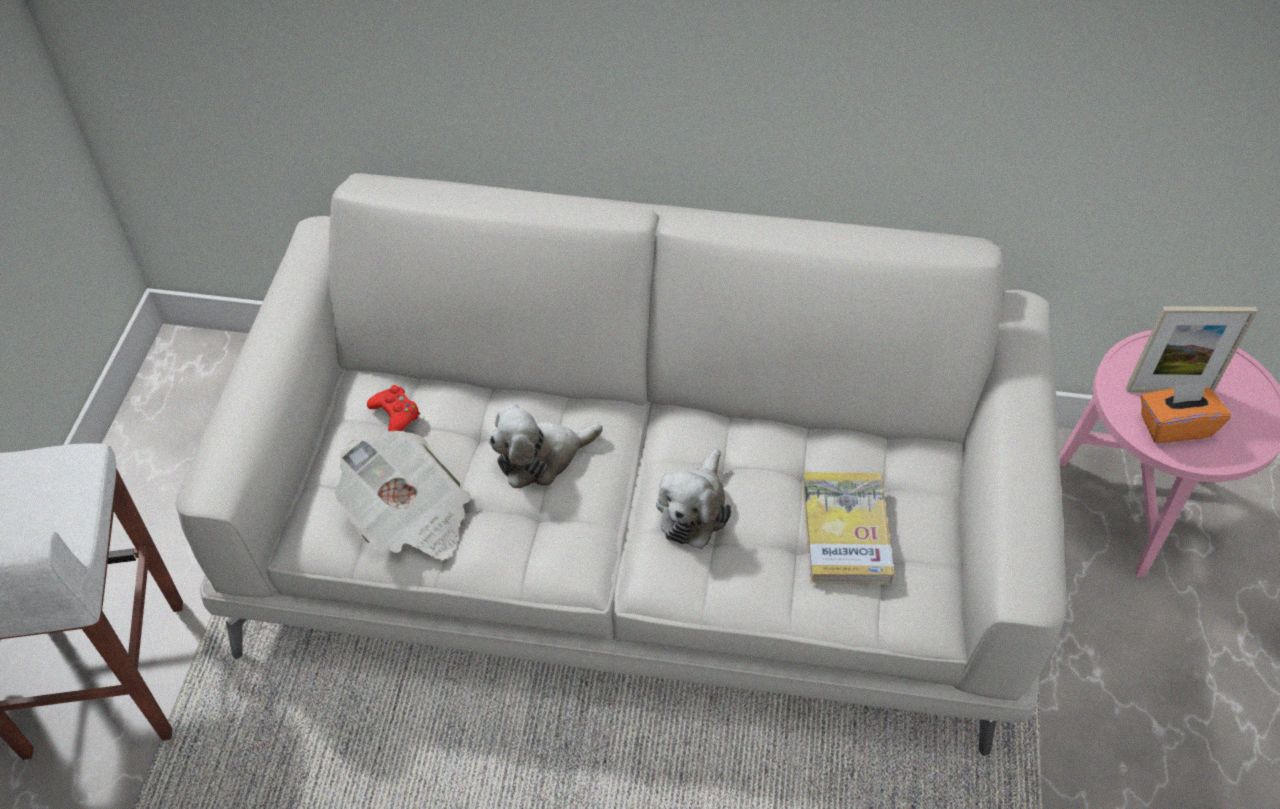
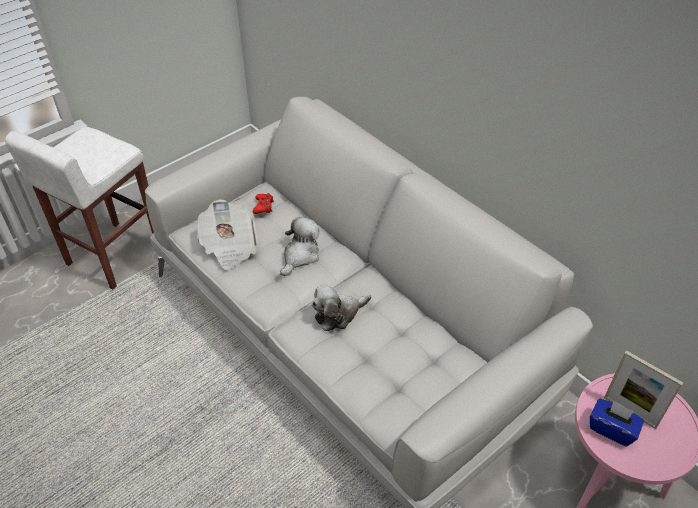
camera: 40 degrees right, 5 degrees down
plush toy [489,404,603,488] -> plush toy turned 105 degrees clockwise [280,217,320,276]
book [802,472,894,584] -> none
orange tissue box [1141,383,1231,443] -> blue tissue box [590,399,644,446]

